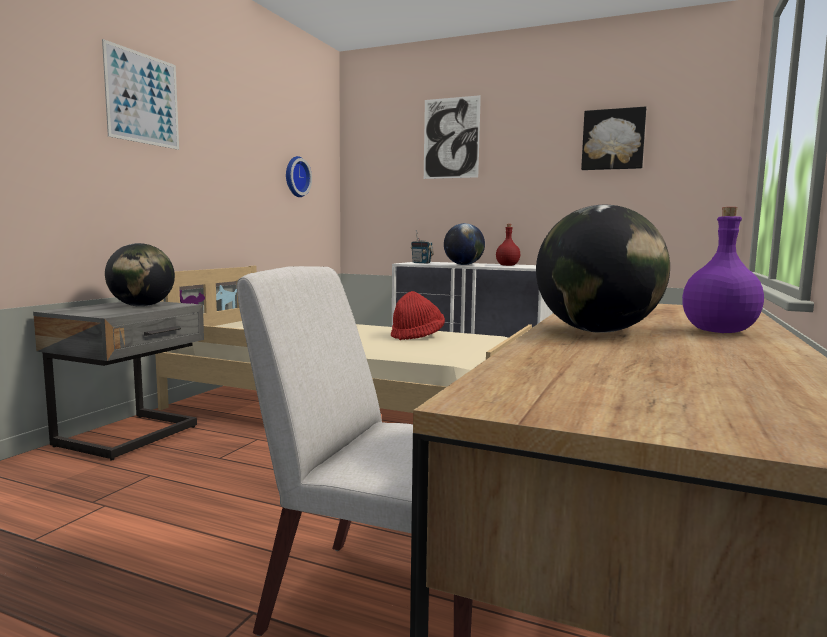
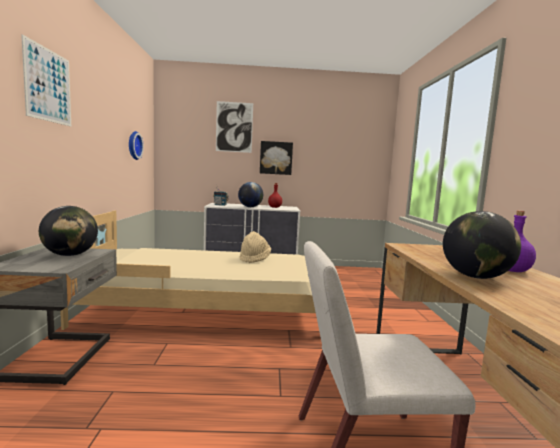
camera: 25 degrees left, 0 degrees up
red hat [391,291,445,340] -> beige hat [240,231,271,263]
picture [581,107,646,170] -> picture moved to [260,141,293,175]

